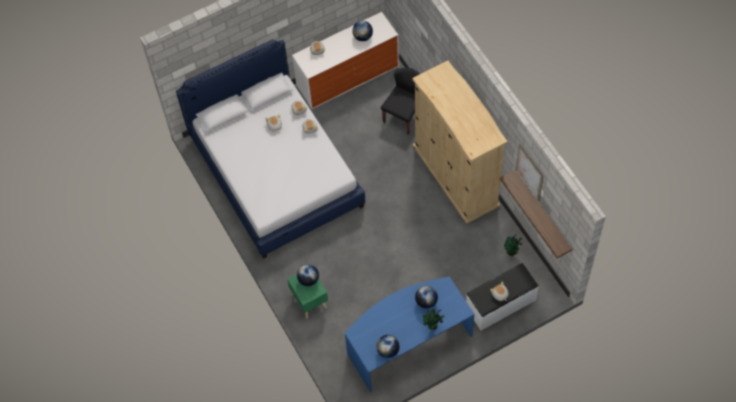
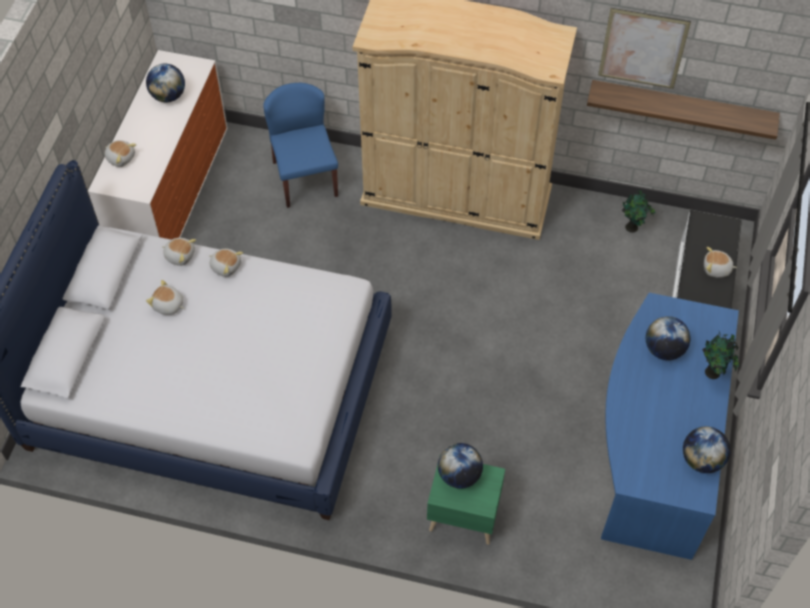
camera: 50 degrees left, 5 degrees down
black chair [381,68,420,135] -> blue chair [263,83,338,208]

